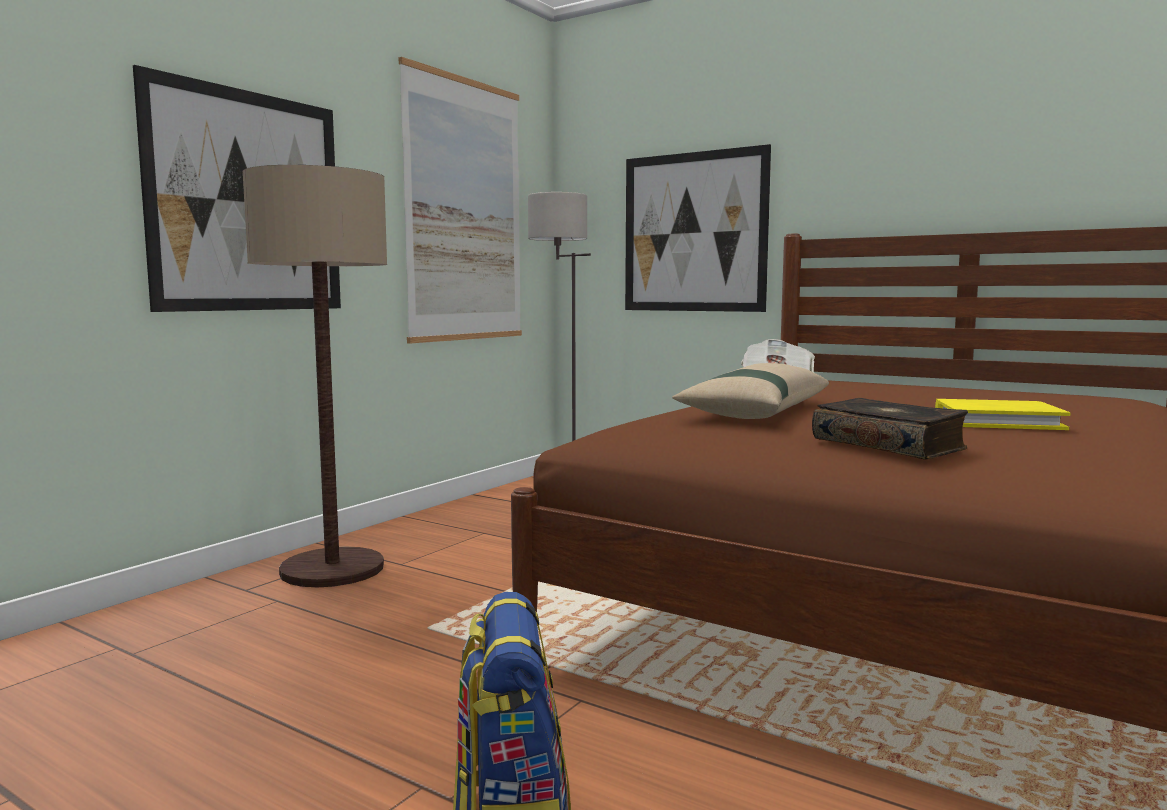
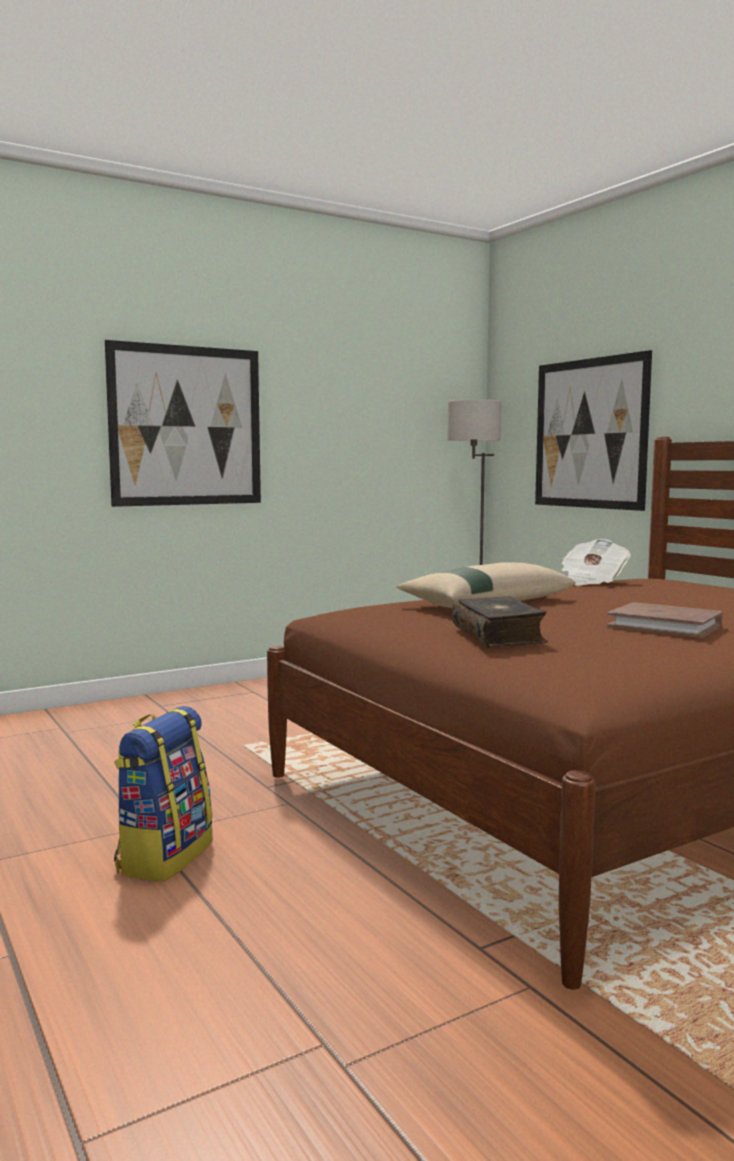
camera: 25 degrees right, 0 degrees up
floor lamp [243,165,387,587] -> none
picture [398,57,522,343] -> none
yellow book [935,399,1071,430] -> brown book [607,602,722,638]

